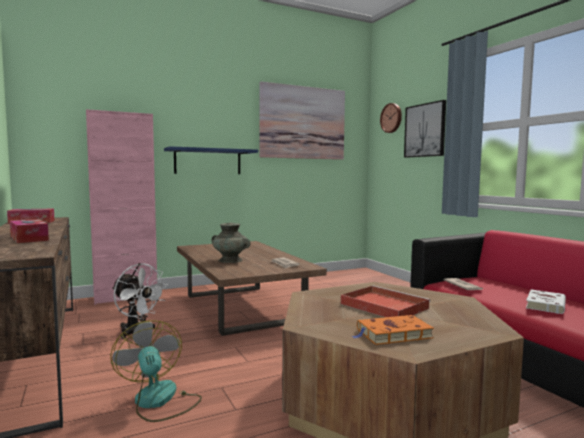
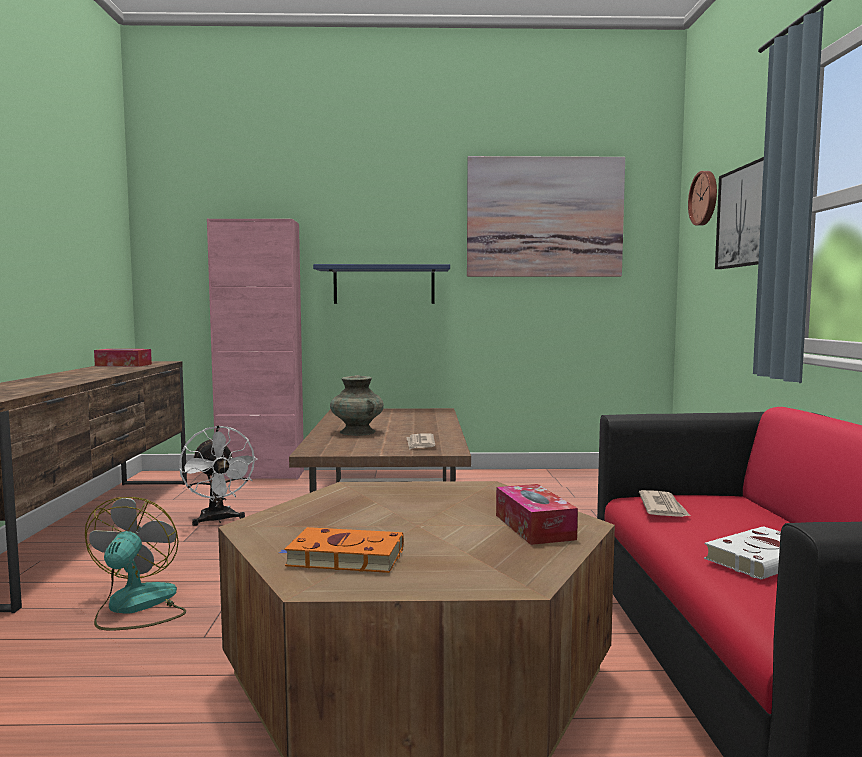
camera: 25 degrees right, 0 degrees up
tissue box [10,219,49,243] -> tissue box moved to [496,484,578,545]
red tray [341,285,430,317] -> none

